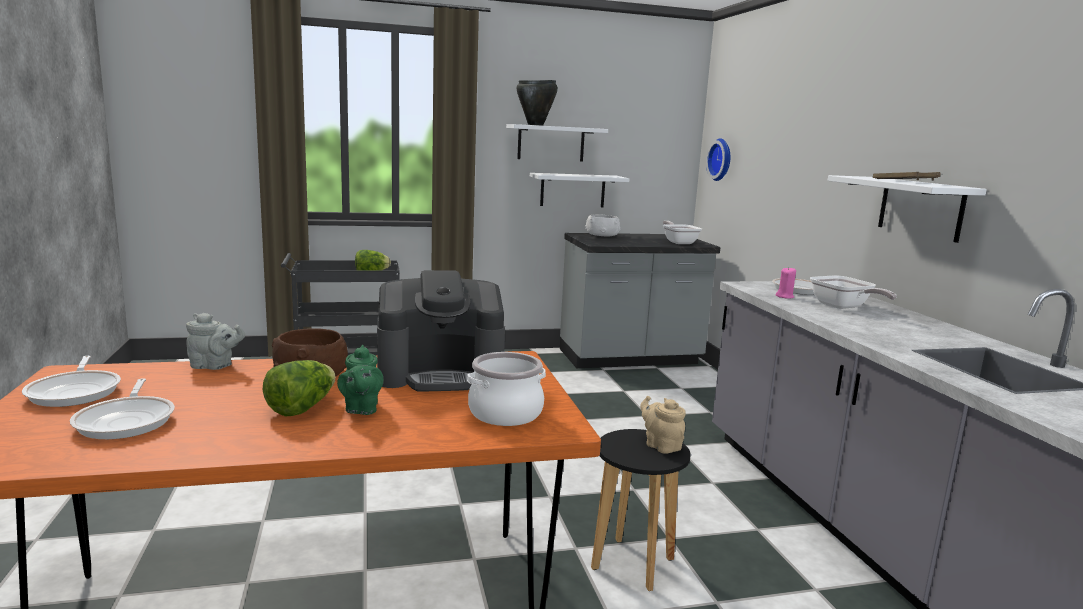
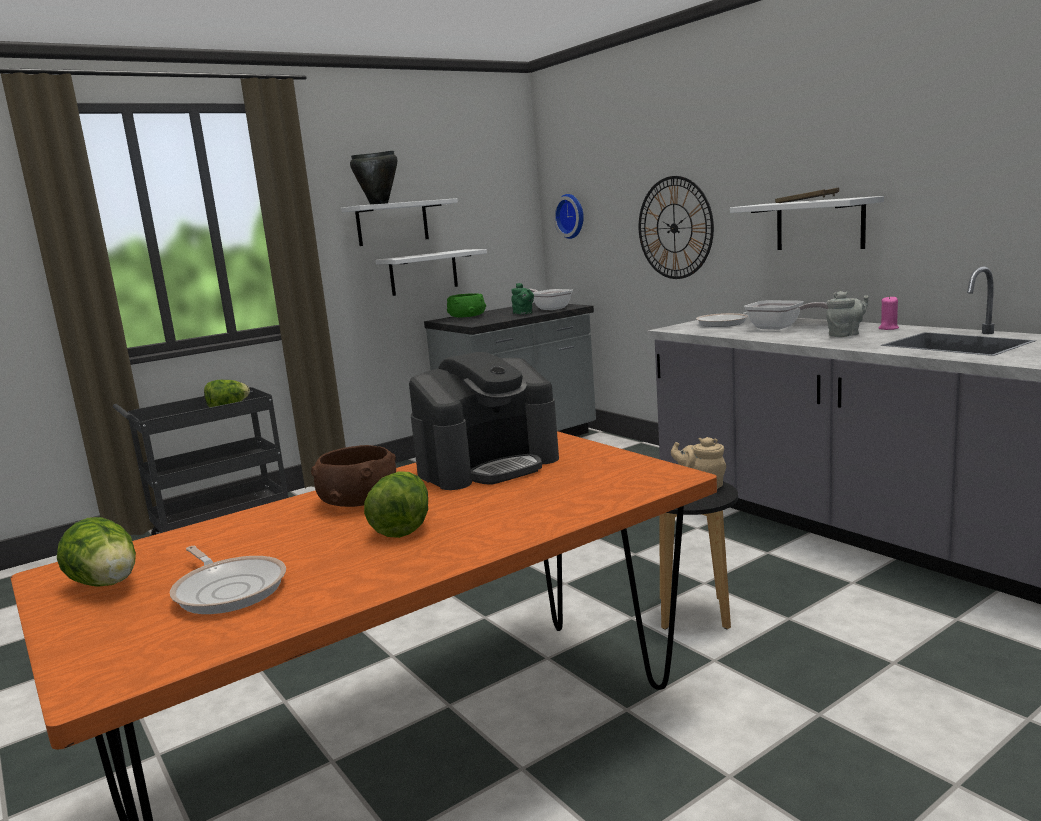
camera: 20 degrees left, 0 degrees up
frying pan [22,356,121,407] -> lettuce [57,517,136,587]
grey teapot [186,313,245,370] -> grey teapot moved to [826,291,868,337]
green teapot [337,345,383,415] -> green teapot moved to [511,283,534,314]
cooking pot [467,352,546,426] -> none
white bowl [585,214,620,237] -> green bowl [447,293,486,317]
pink candle [776,267,796,298] -> pink candle moved to [878,296,899,330]
none -> wall clock [639,176,714,279]

